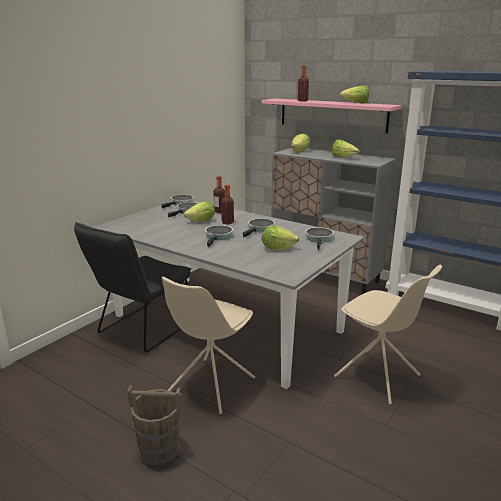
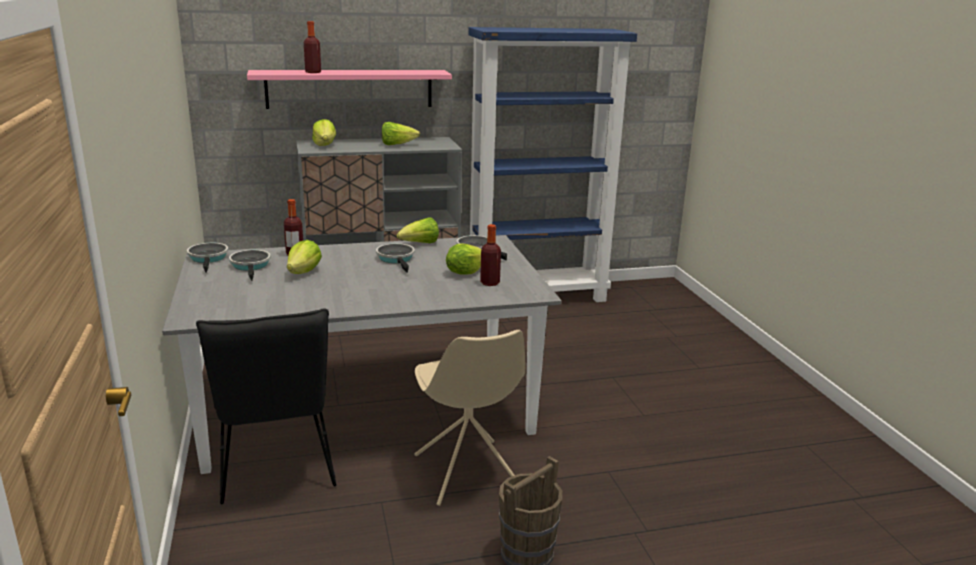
camera: 50 degrees left, 0 degrees up
frying pan [205,225,234,247] -> none
bottle [221,184,234,224] -> bottle moved to [480,224,501,286]
beige chair [334,265,442,405] -> none
lettuce [340,85,369,104] -> lettuce moved to [397,217,439,243]

